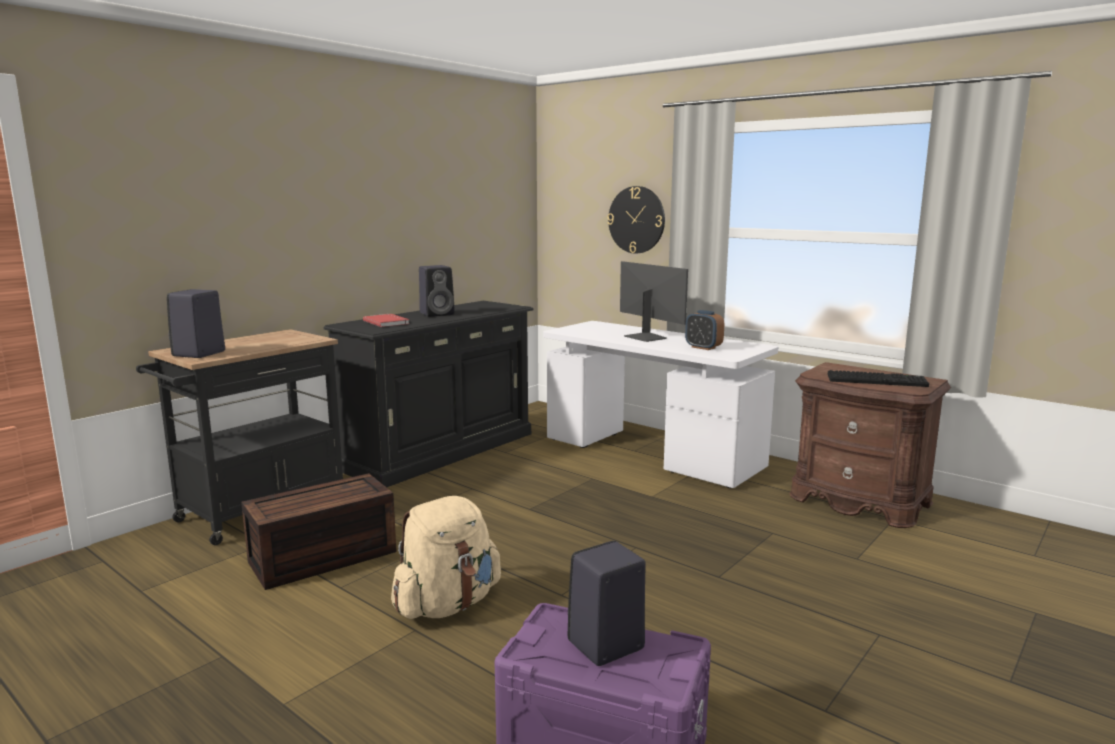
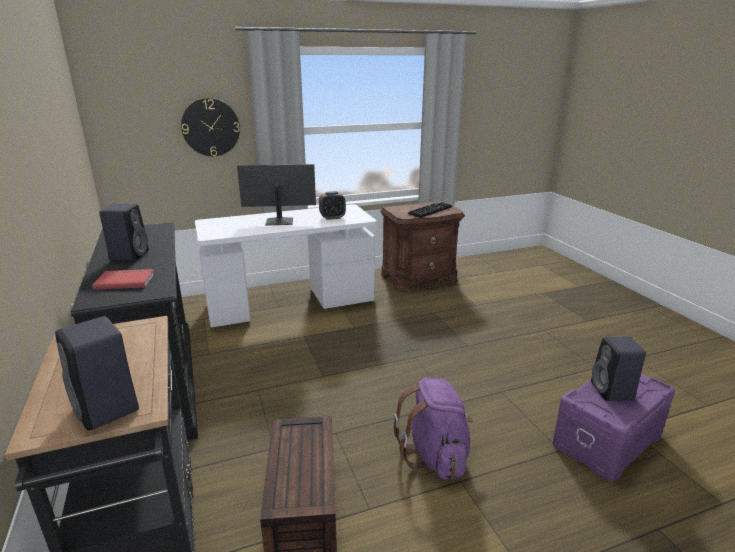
camera: 60 degrees left, 10 degrees up
beige backpack [391,496,501,619] -> purple backpack [393,377,473,480]

